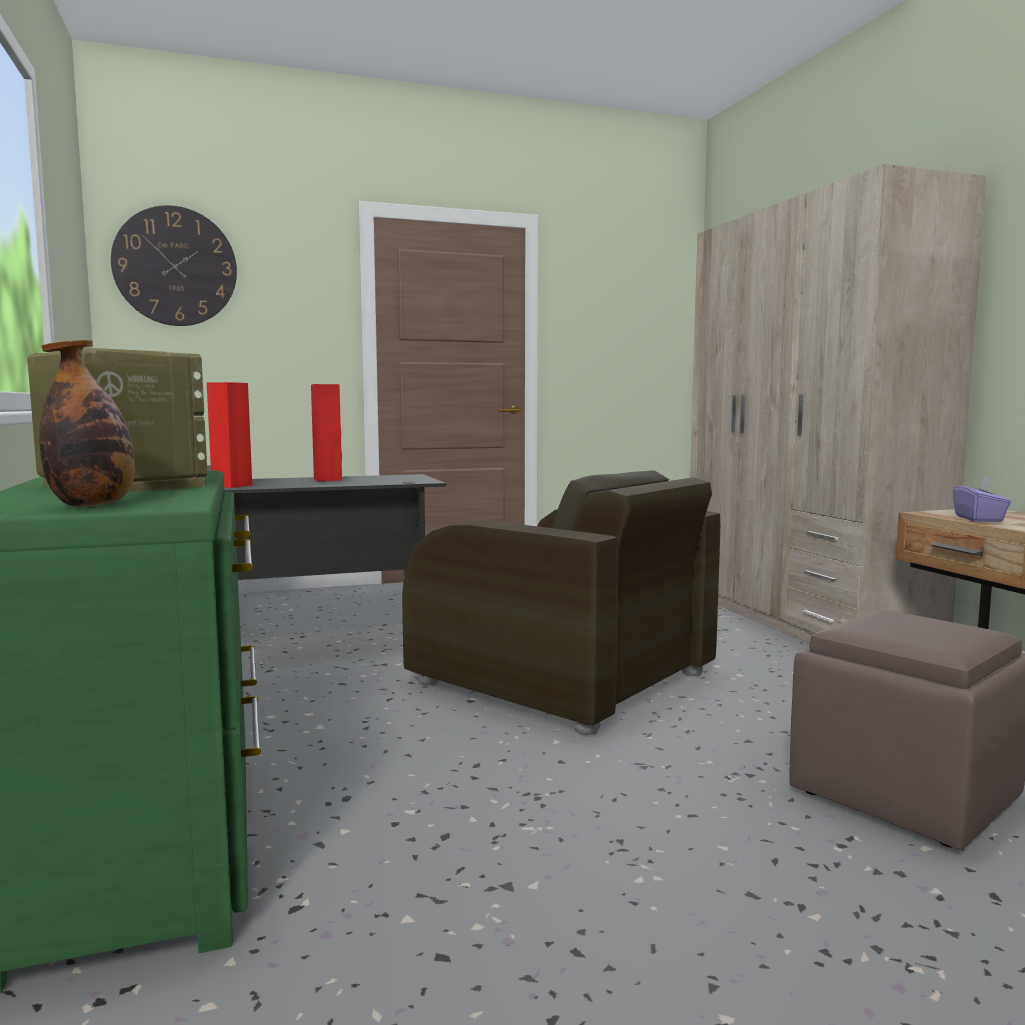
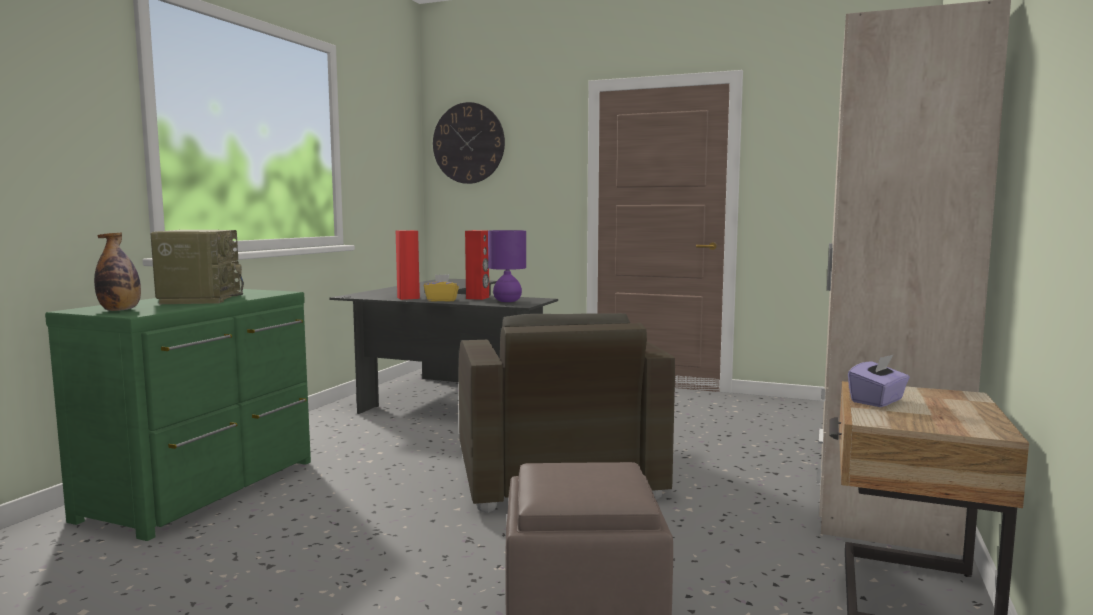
camera: 40 degrees right, 0 degrees up
none -> yellow tissue box [424,275,459,301]
none -> purple table lamp [488,230,526,302]

